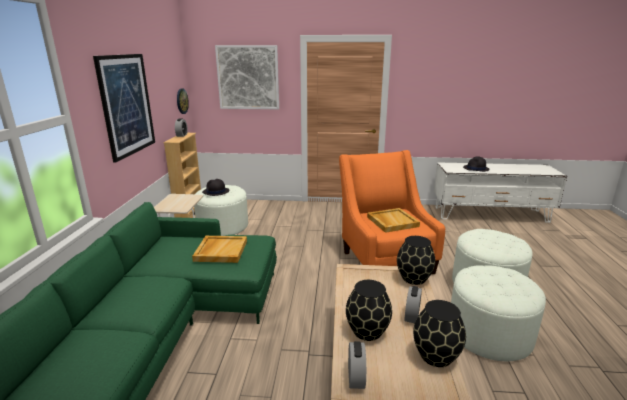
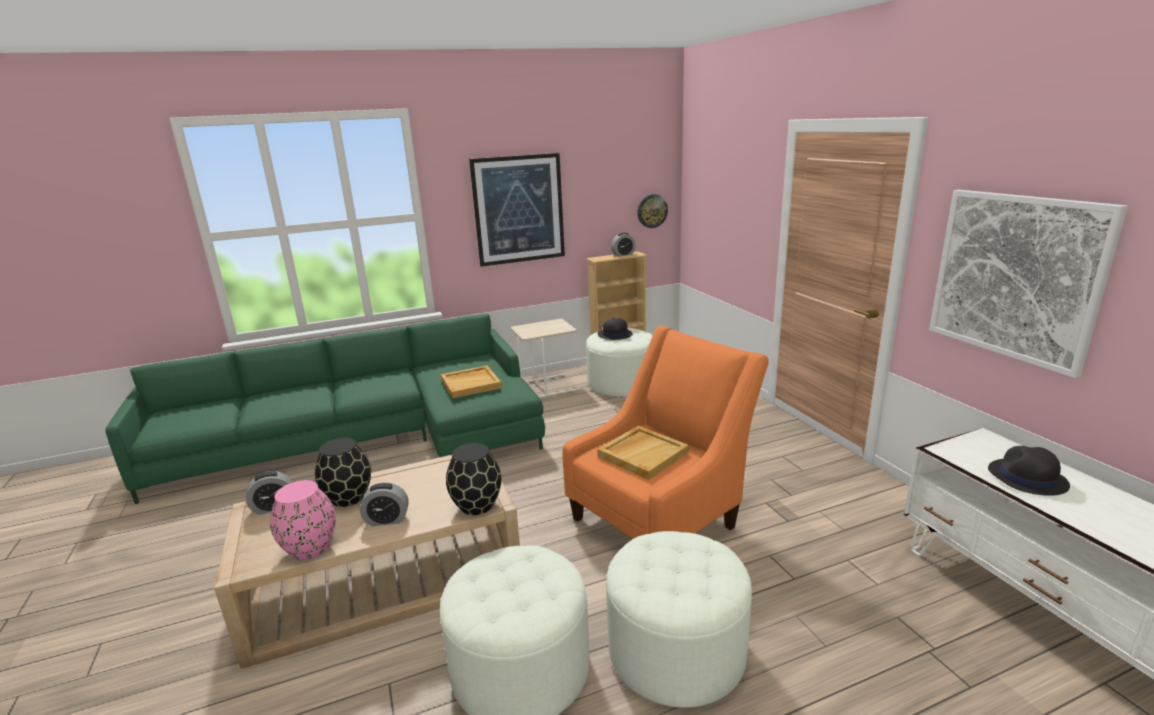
camera: 65 degrees right, 0 degrees up
picture [215,45,279,109] -> picture moved to [929,190,1128,378]
black vase [413,300,466,367] -> pink vase [270,480,336,560]

